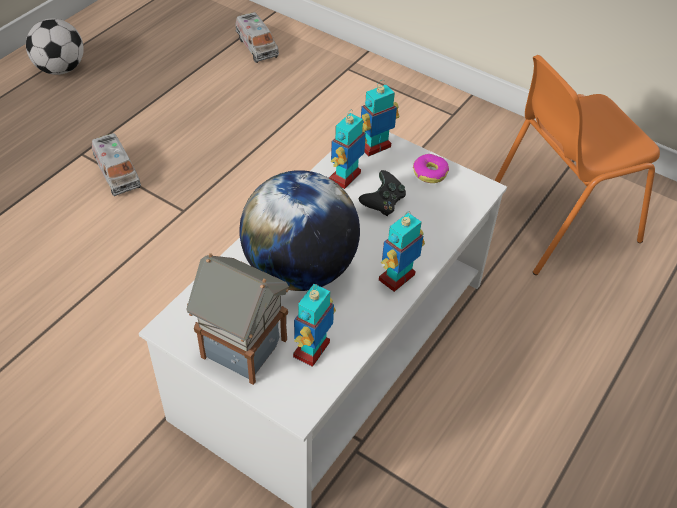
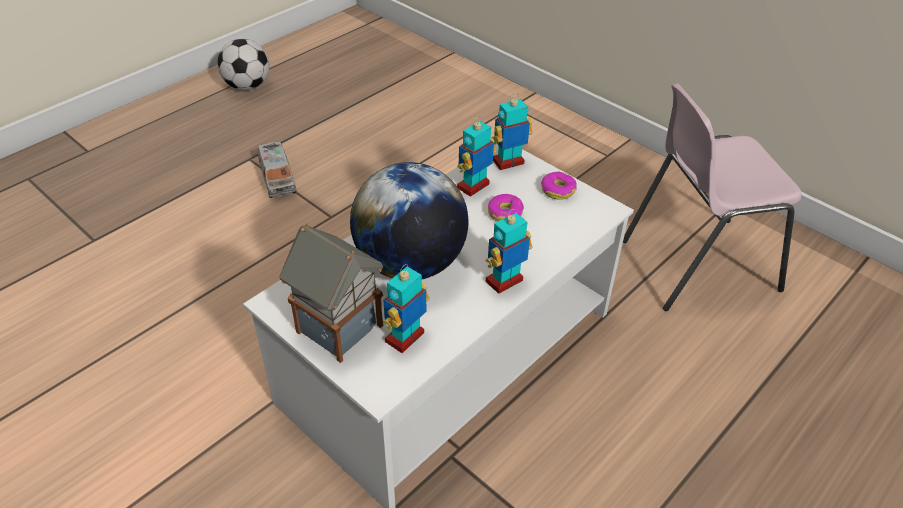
camera: 10 degrees right, 5 degrees down
toy truck [236,12,279,63] -> none
black game controller [359,170,406,216] -> donut [488,194,524,221]
orange chair [495,55,660,275] -> pink chair [623,83,801,311]

